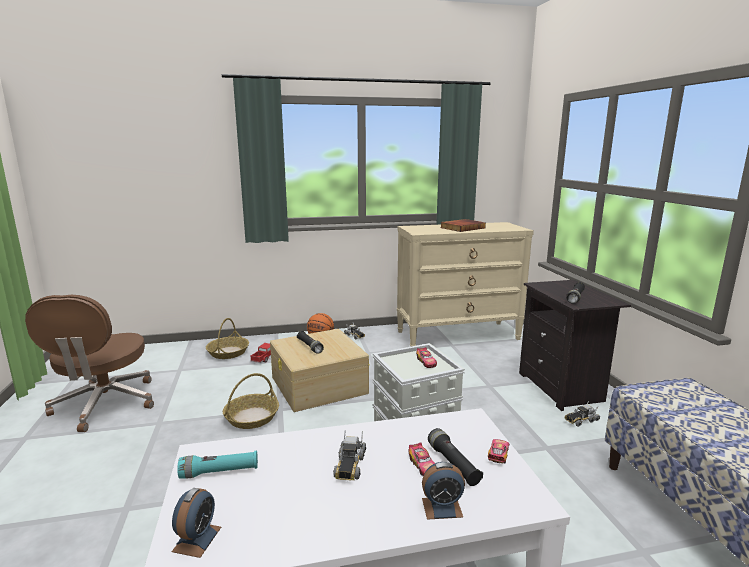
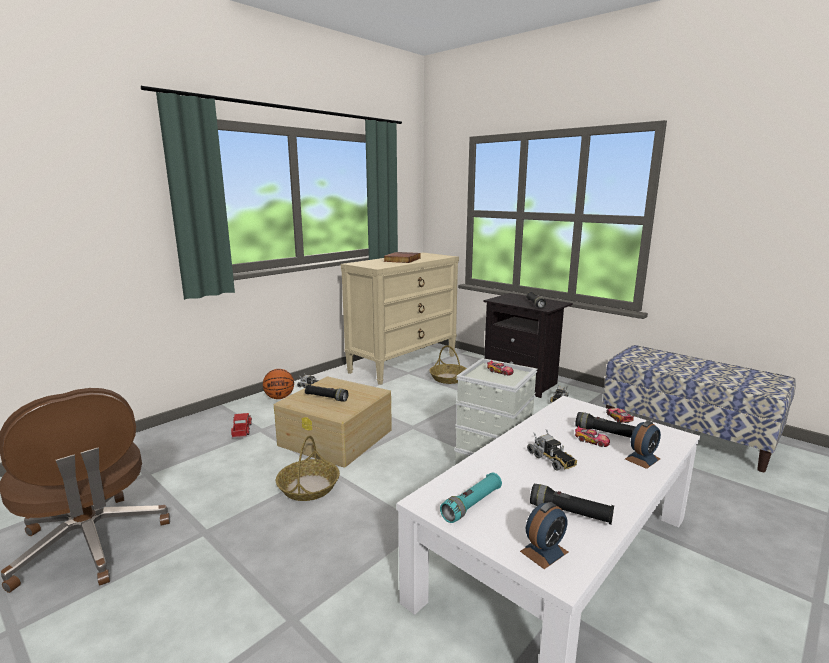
camera: 35 degrees left, 0 degrees up
alarm clock [172,488,221,558] -> alarm clock turned 75 degrees clockwise [520,502,568,569]
basket [206,318,249,359] -> basket moved to [429,345,467,384]
none -> black flashlight [530,484,614,524]

